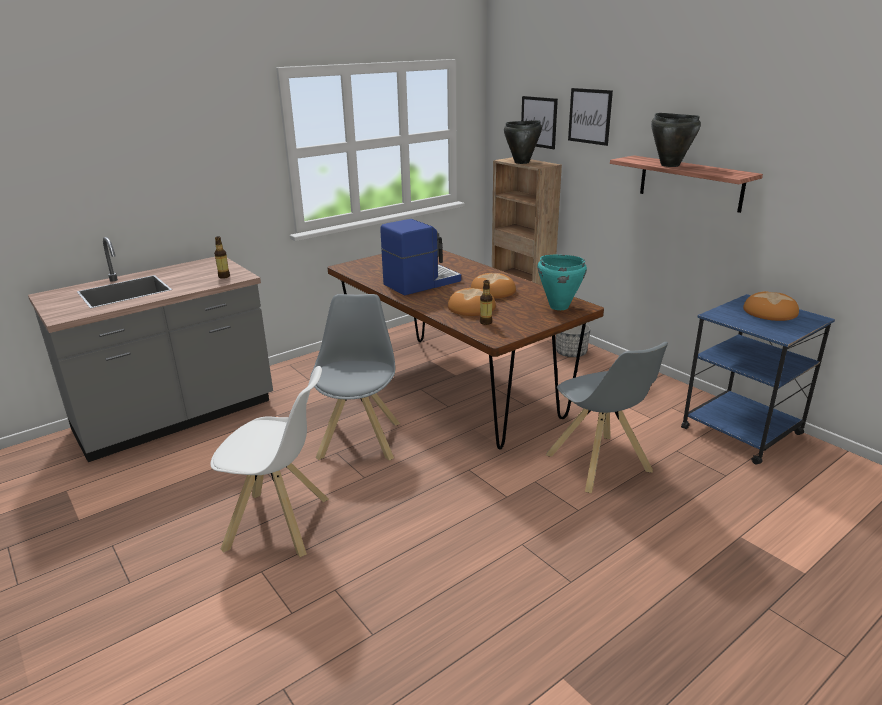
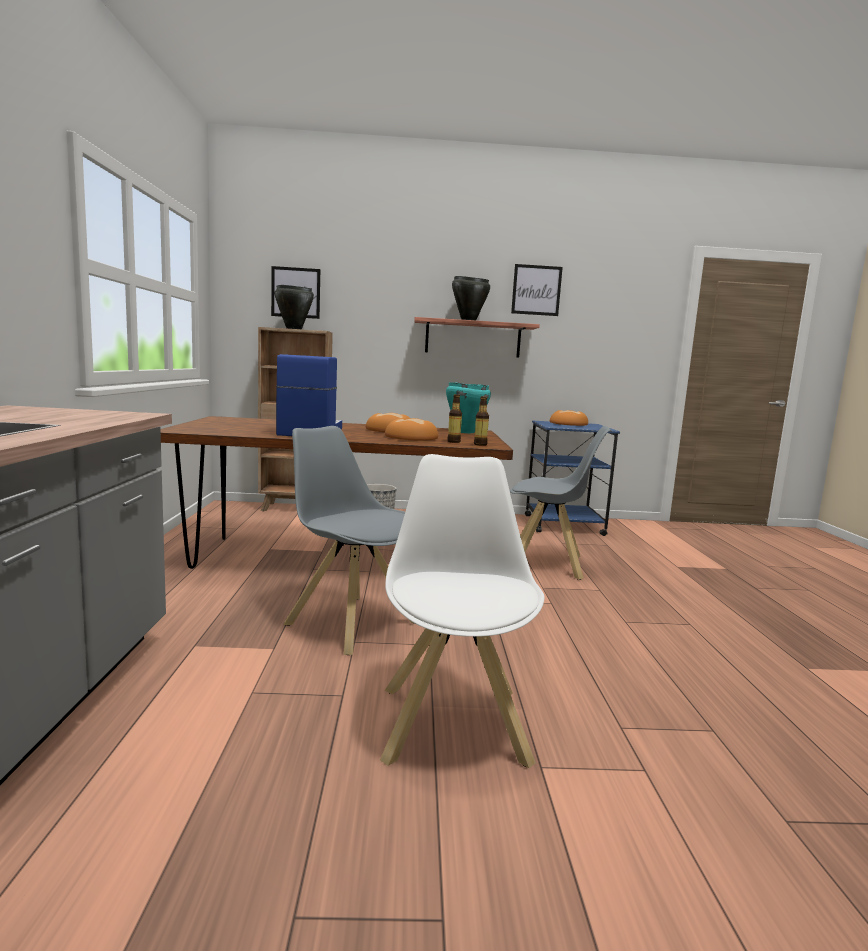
camera: 55 degrees left, 15 degrees down
white chair [210,366,329,557] -> white chair turned 45 degrees counterclockwise [380,454,544,768]
bottle [214,236,230,279] -> bottle moved to [474,396,489,446]
picture [568,88,613,146] -> picture moved to [511,264,563,316]

